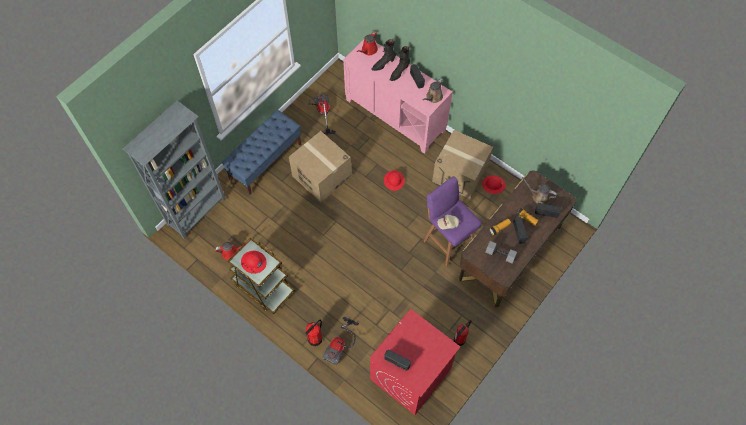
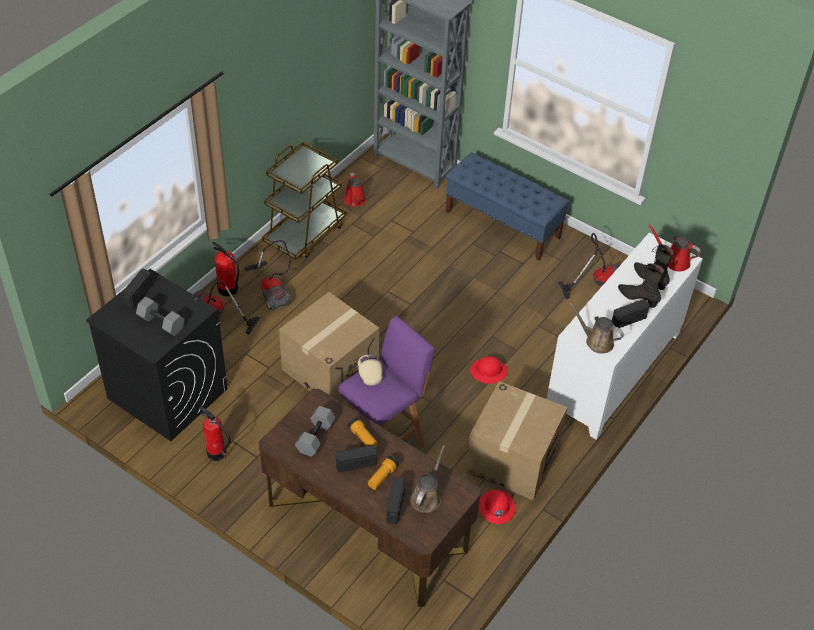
camera: 85 degrees right, 15 degrees down
red hard hat [241,251,267,274] -> none
cardboard box [289,131,352,202] -> cardboard box moved to [279,292,379,401]
pink cabinet [343,40,452,154] -> white cabinet [547,233,703,440]
red washing machine [370,309,460,415] -> black washing machine [86,269,228,441]
none -> grey dumbbell [136,297,185,336]
none -> vacuum cleaner [244,240,291,311]

